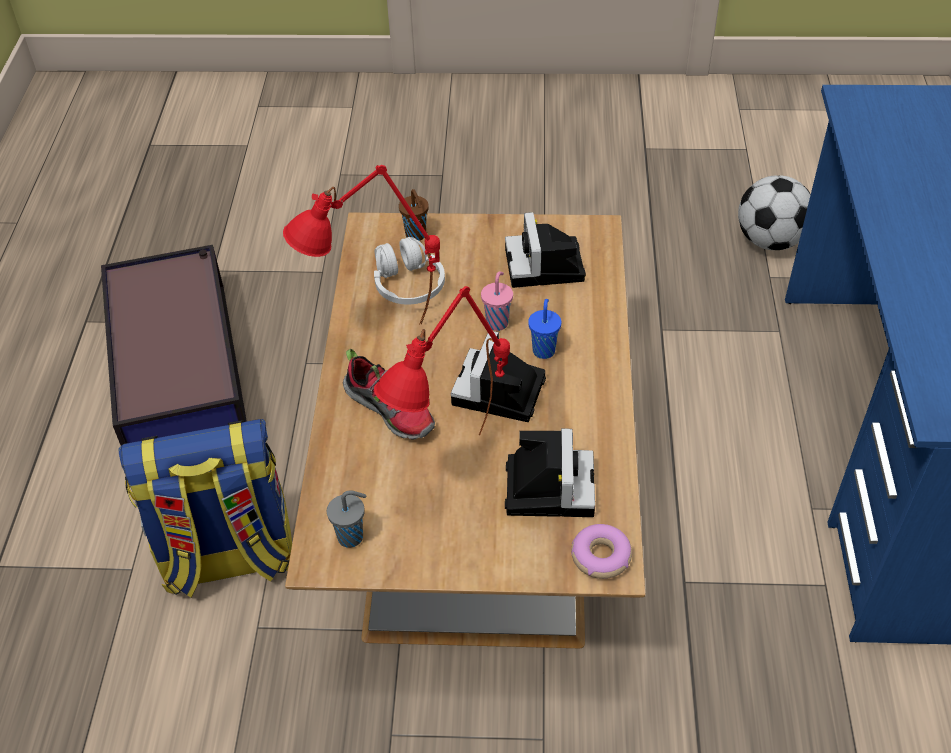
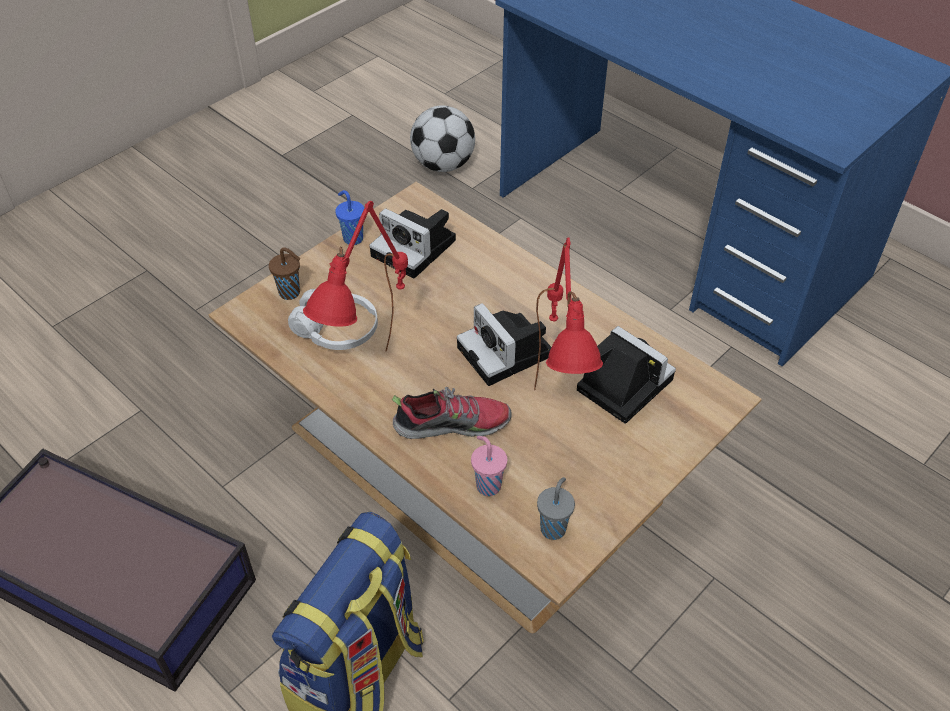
camera: 50 degrees left, 0 degrees up
pink cup [481,271,513,331] -> pink cup moved to [471,436,507,496]
blue cup [528,299,561,359] -> blue cup moved to [335,190,365,245]
donut [571,524,632,579] -> none

